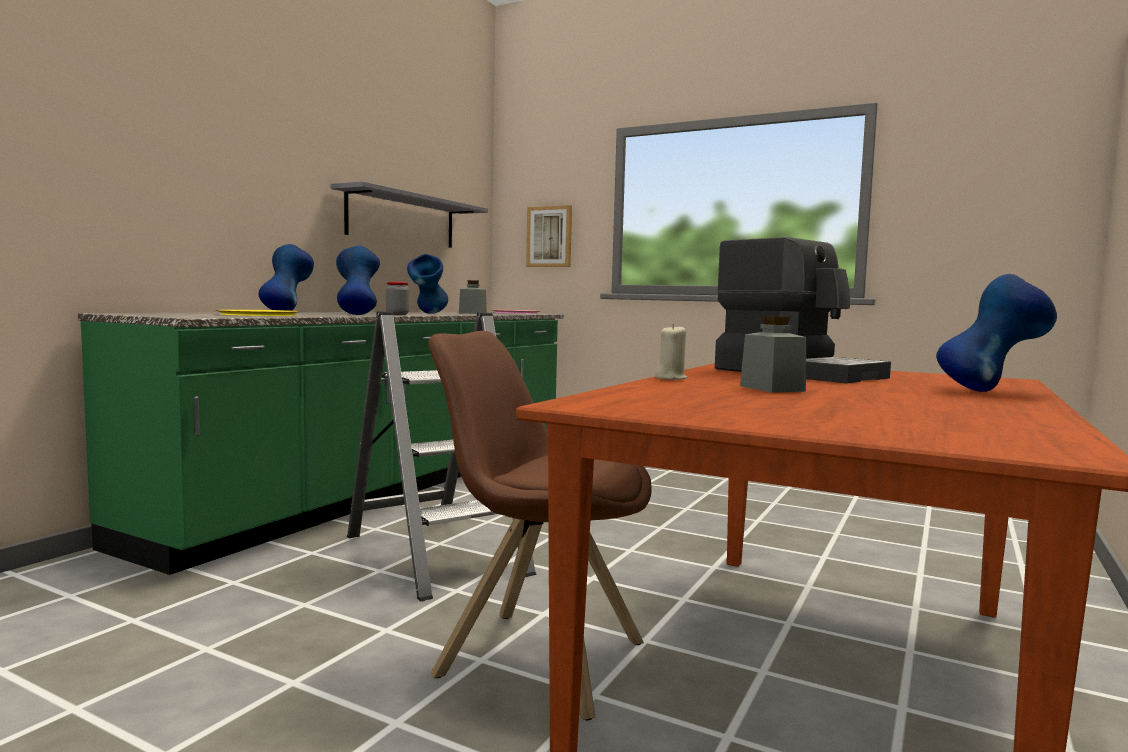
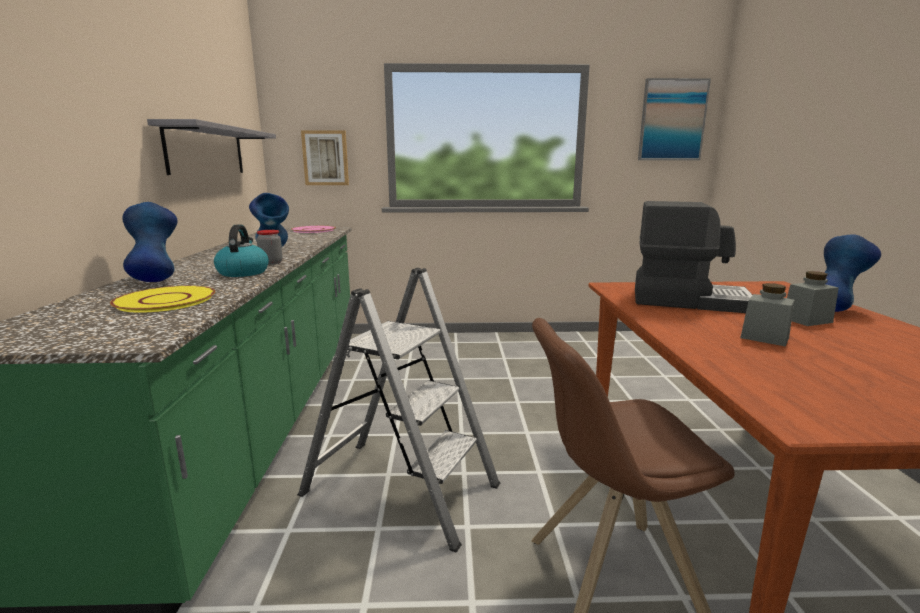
camera: 30 degrees left, 10 degrees up
blue vase [336,246,380,315] -> kettle [214,225,269,277]
grey jar [459,280,487,314] -> grey jar moved to [787,271,839,326]
beige candle [655,324,687,380] -> none
none -> picture [638,78,711,160]

